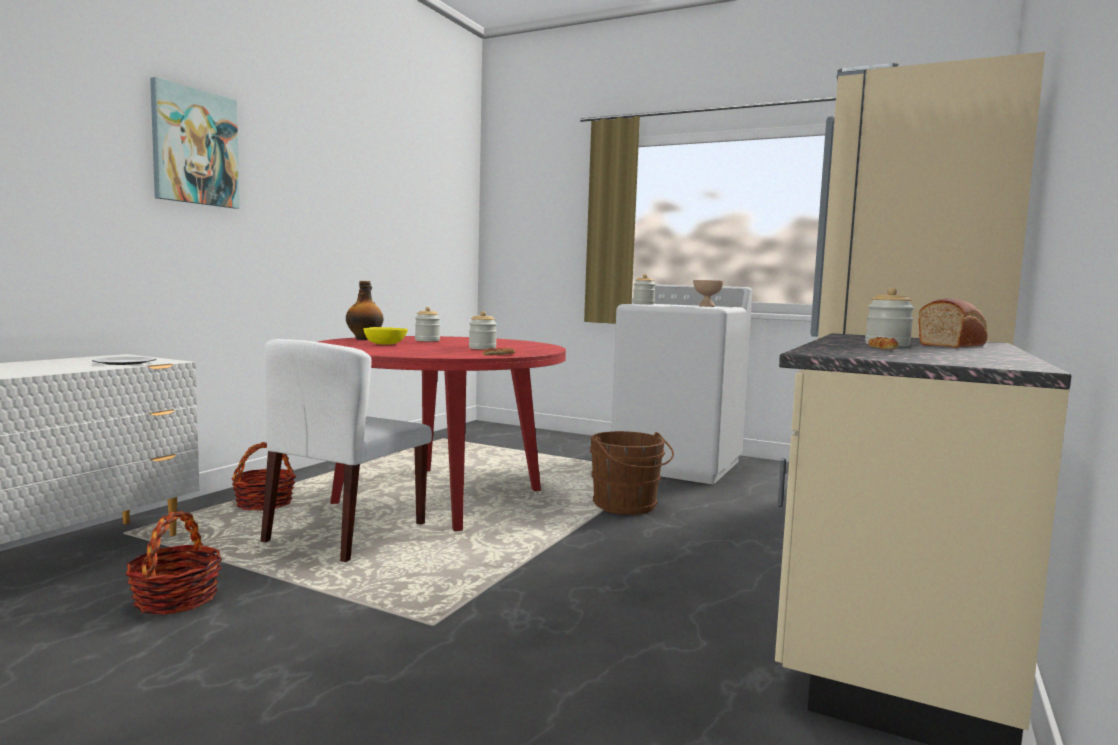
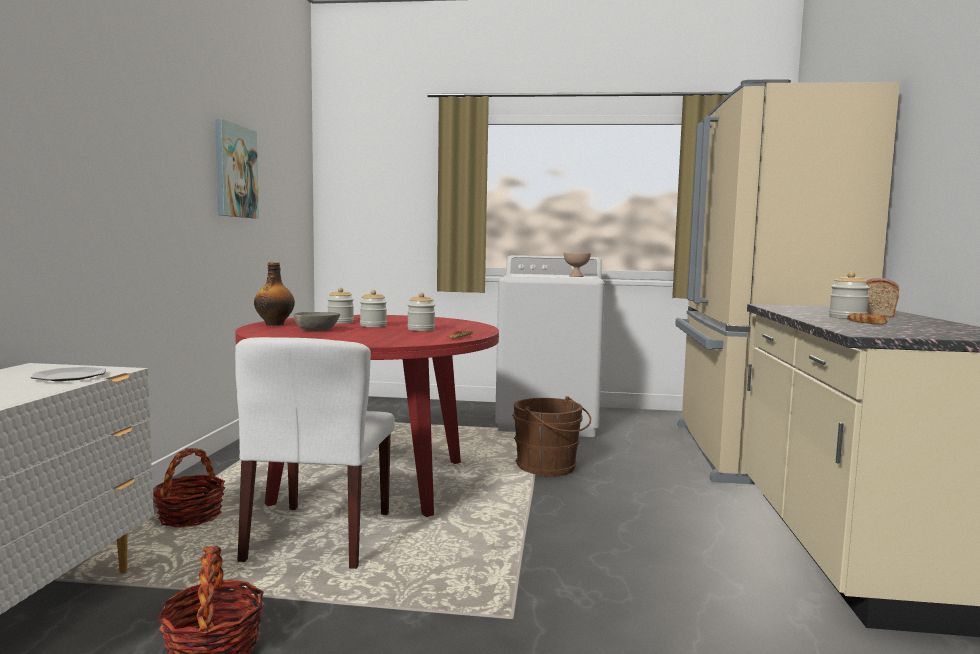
camera: 20 degrees left, 0 degrees up
picture [150,77,240,209] -> picture moved to [215,119,259,219]
yellow bowl [363,327,408,345] -> grey bowl [293,312,340,331]
jar [633,274,656,304] -> jar moved to [360,290,387,327]

